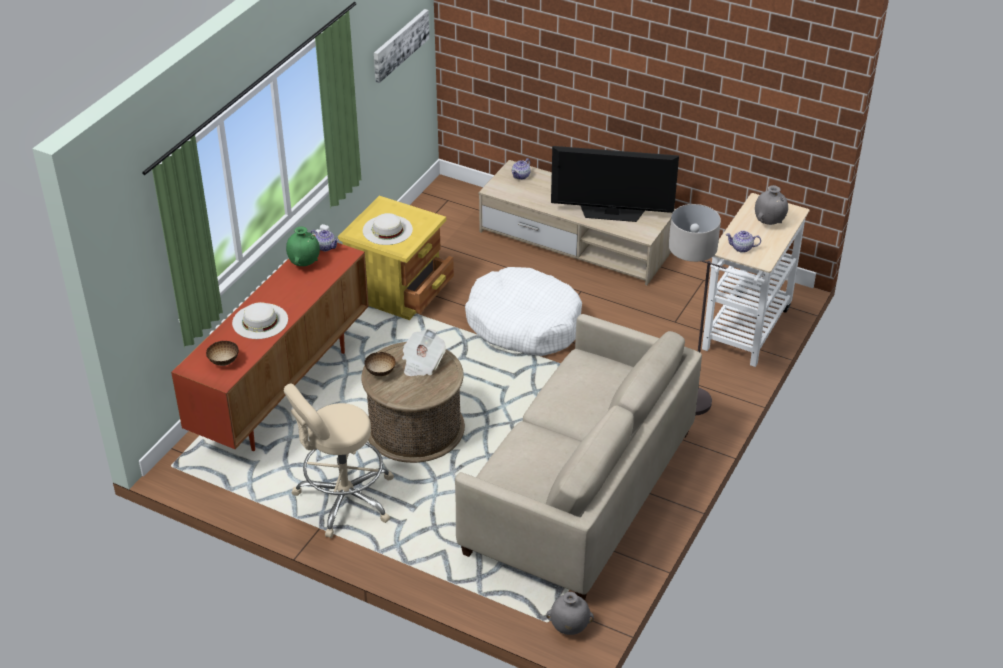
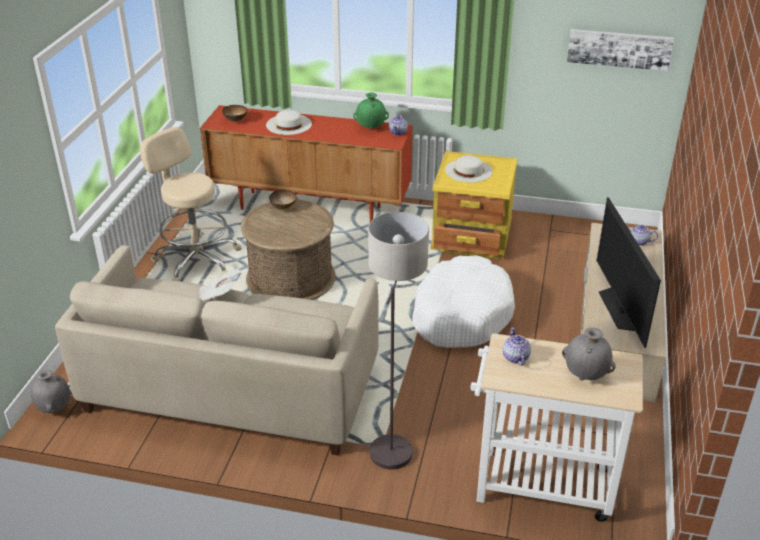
camera: 75 degrees right, 5 degrees down
newspaper [402,329,446,376] -> newspaper moved to [199,268,242,301]

